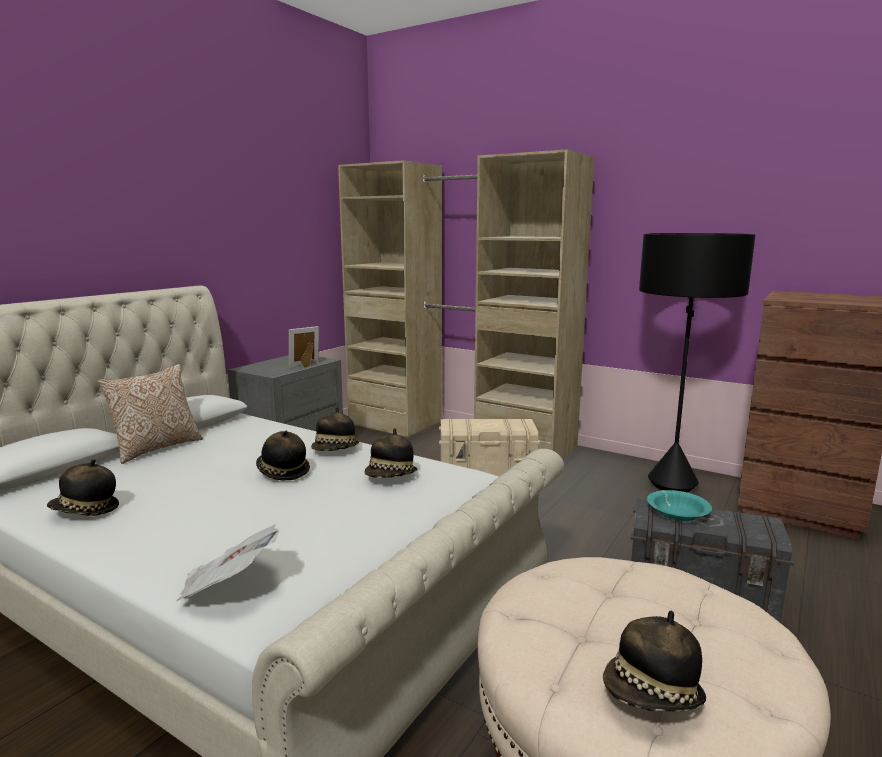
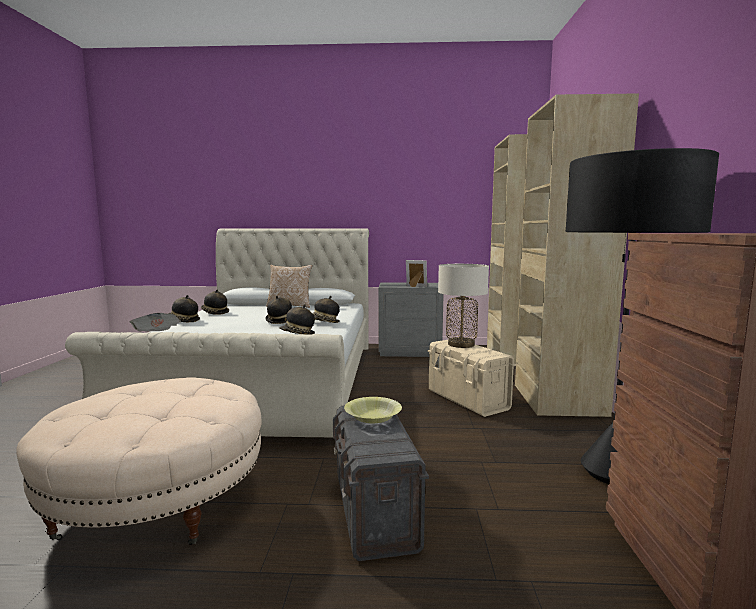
camera: 60 degrees right, 5 degrees down
hat [603,611,706,712] -> hat moved to [168,295,200,322]
turquoise bowl [647,490,712,521] -> yellow bowl [344,397,402,423]
none -> table lamp [438,264,489,348]

